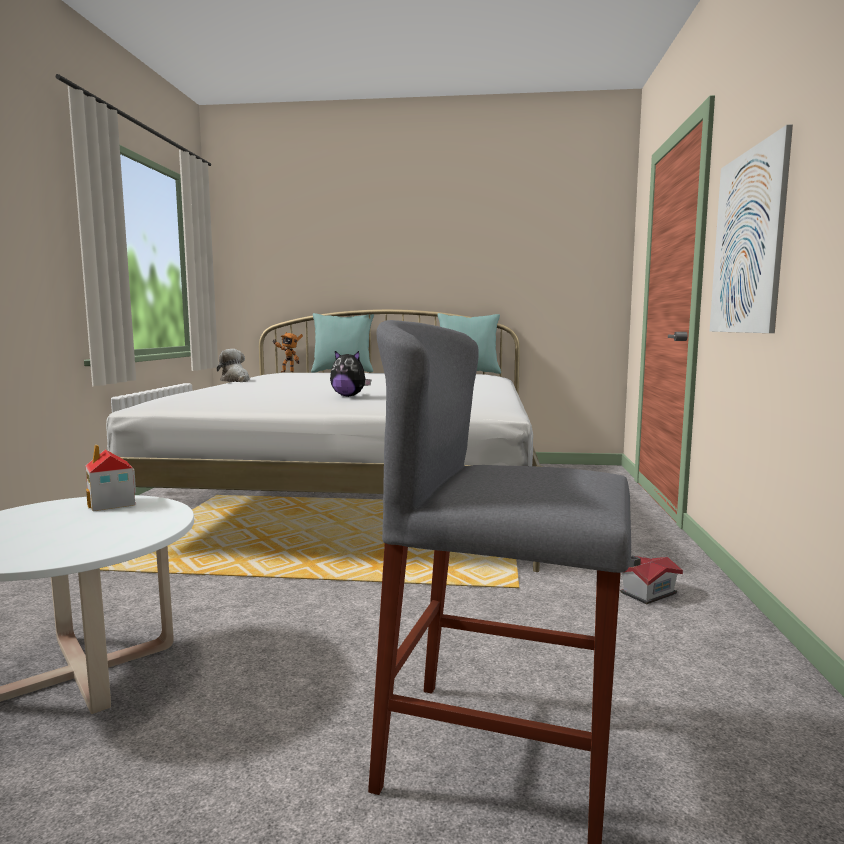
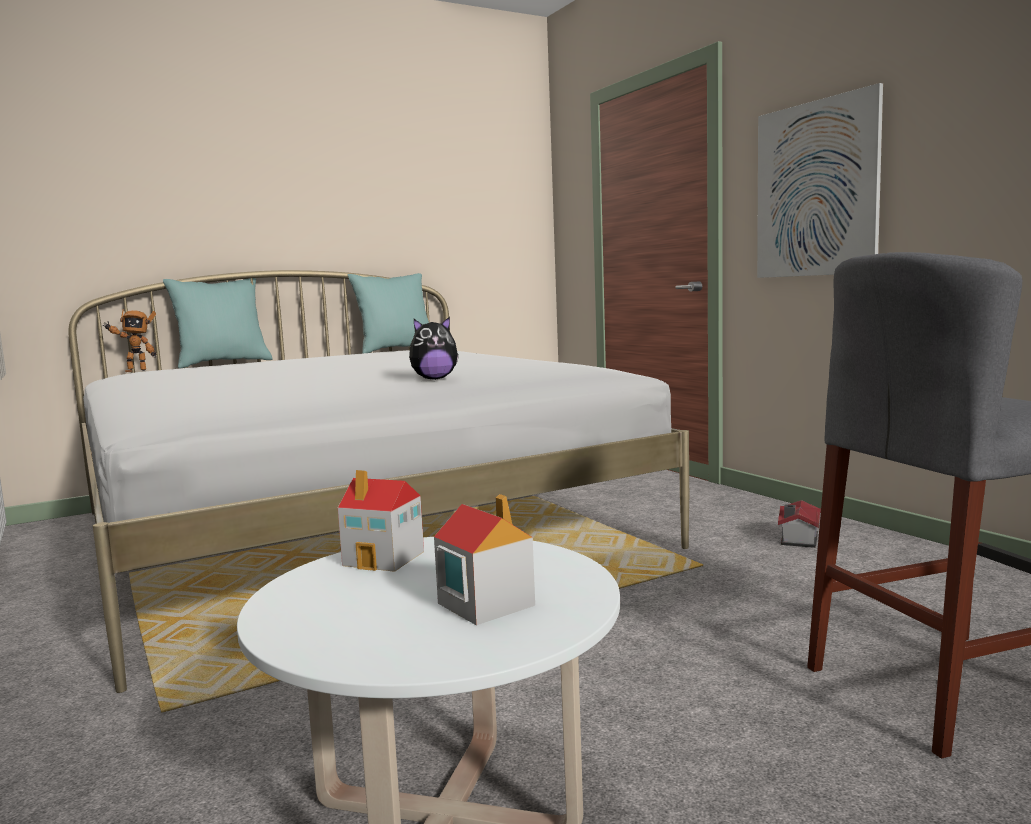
camera: 35 degrees left, 0 degrees up
plush toy [217,349,250,382] -> none
none -> toy house [434,494,535,625]

